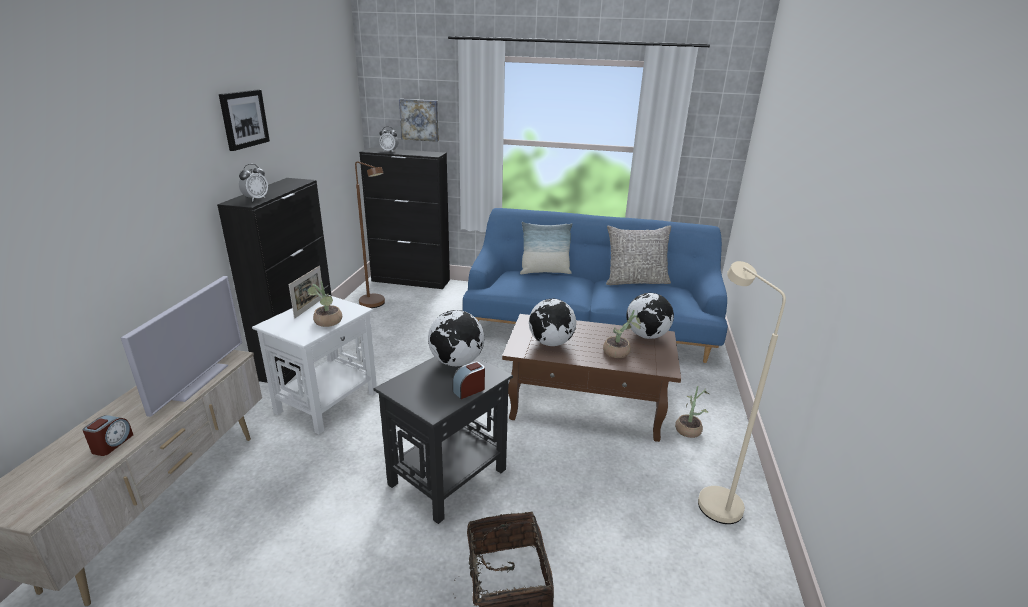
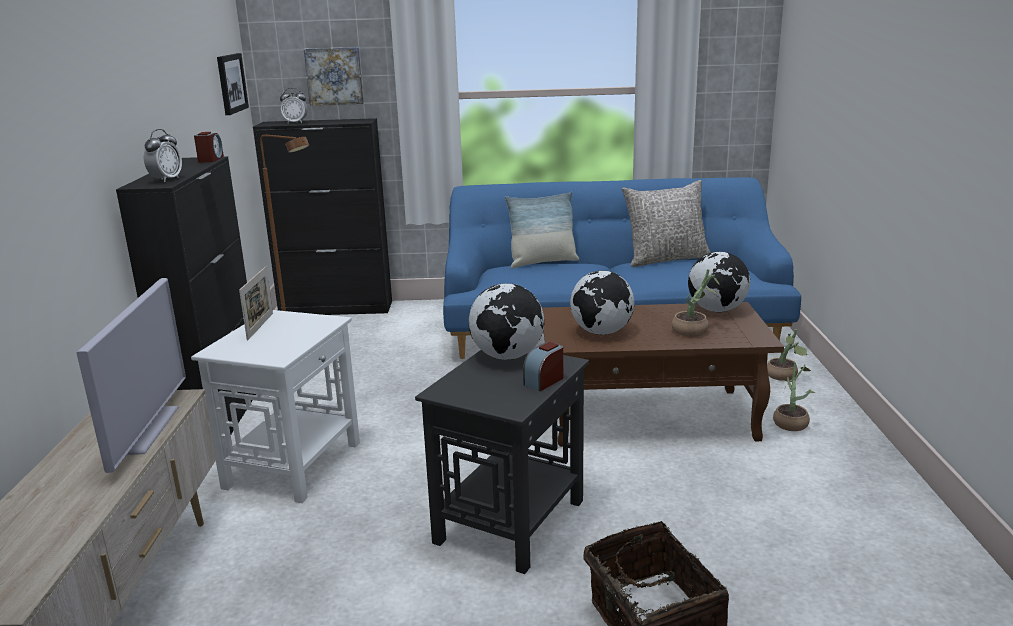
camera: 10 degrees left, 5 degrees down
alarm clock [83,415,133,456] -> alarm clock moved to [194,132,224,163]
picture [219,90,270,151] -> picture moved to [217,53,249,115]
potted plant [308,281,342,327] -> potted plant moved to [767,329,807,381]
beige floor lamp [698,261,786,524] -> none

